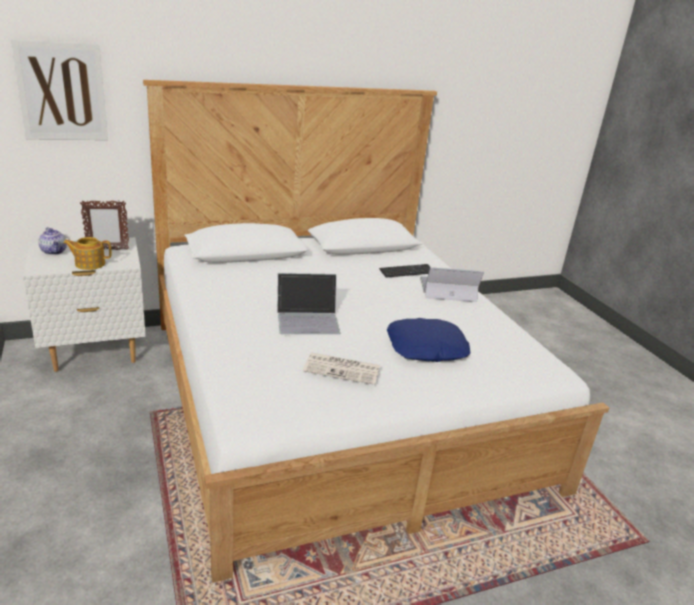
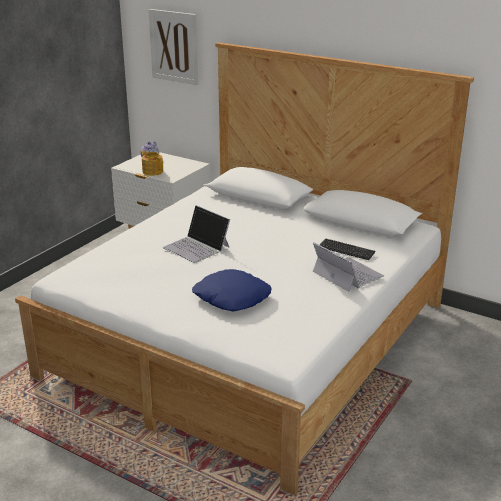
camera: 55 degrees right, 0 degrees up
picture frame [80,200,130,250] -> none
newspaper [303,353,380,385] -> none

